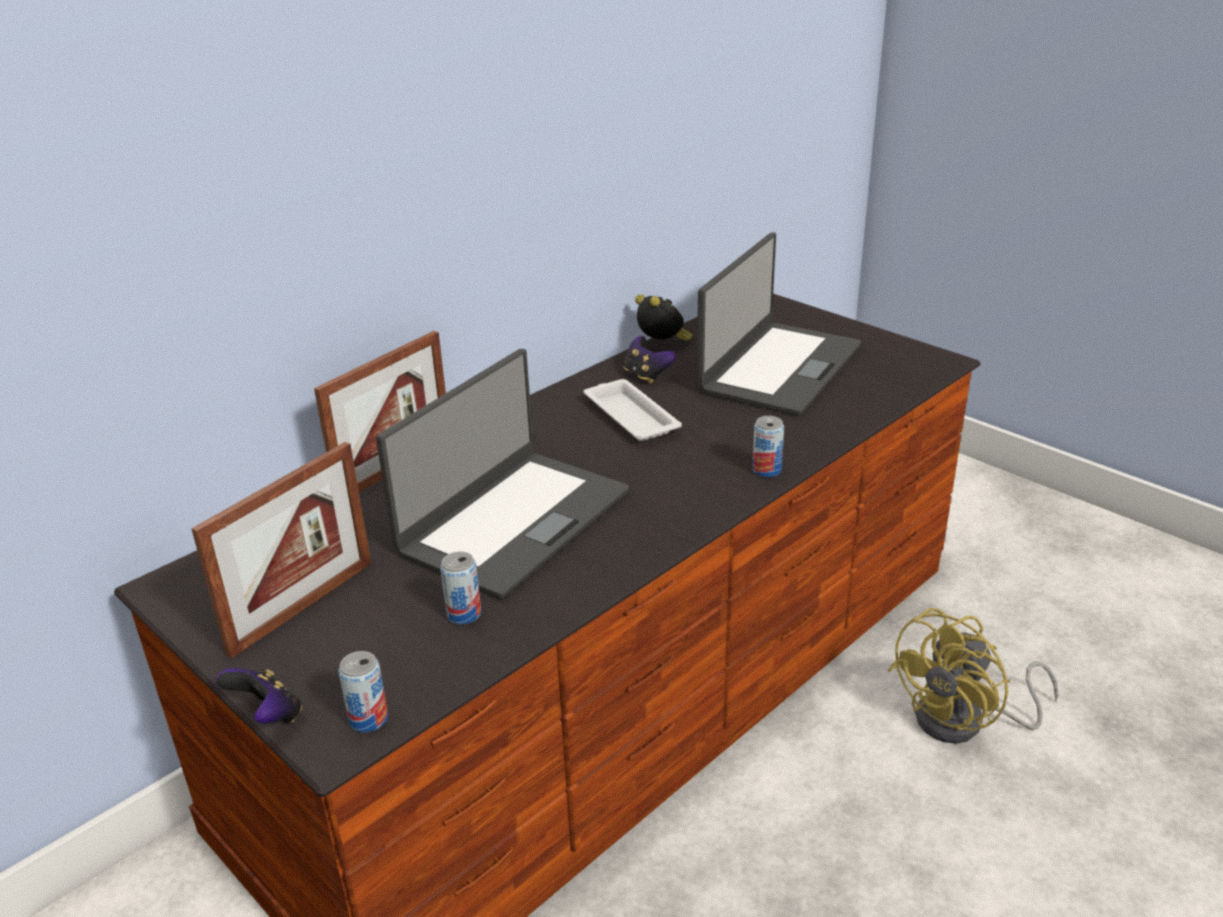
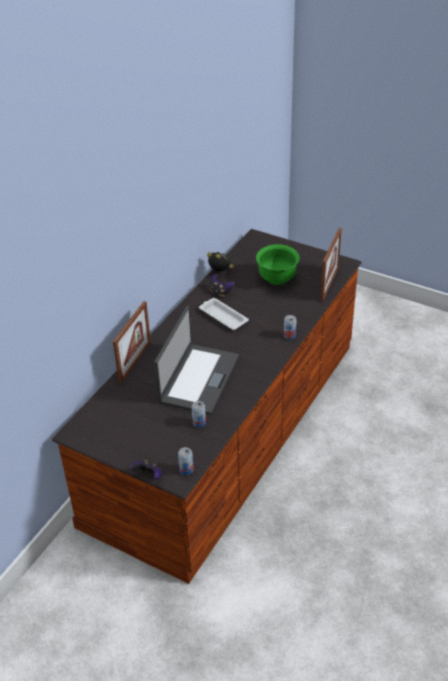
camera: 15 degrees left, 10 degrees up
picture frame [191,442,371,659] -> picture frame moved to [320,228,342,302]
laptop [697,233,861,416] -> green bowl [256,244,299,285]
yellow fan [888,608,1058,744] -> none

